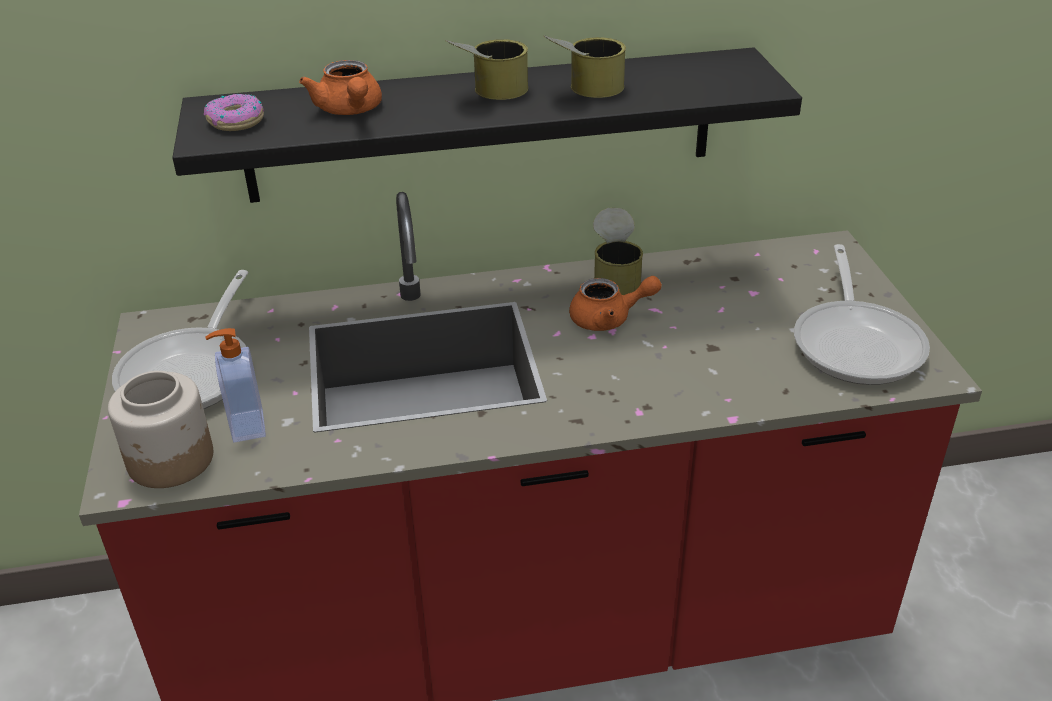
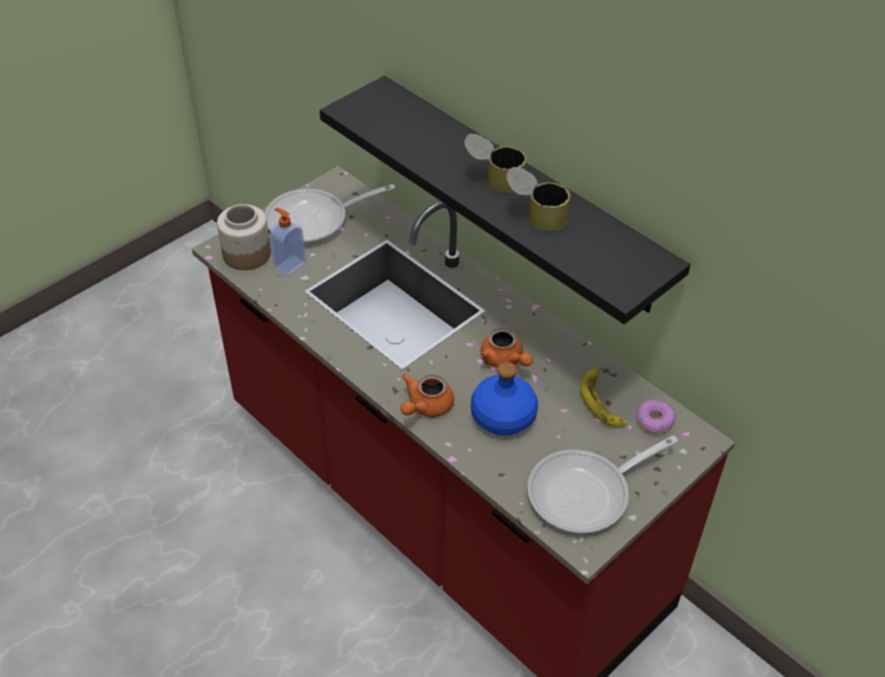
camera: 55 degrees right, 10 degrees up
donut [204,94,264,131] -> donut moved to [637,400,676,434]
orange teapot [299,60,382,115] -> orange teapot moved to [401,374,454,417]
can [593,208,643,295] -> none
none -> blue bottle [471,362,538,436]
none -> banana [580,365,626,427]

